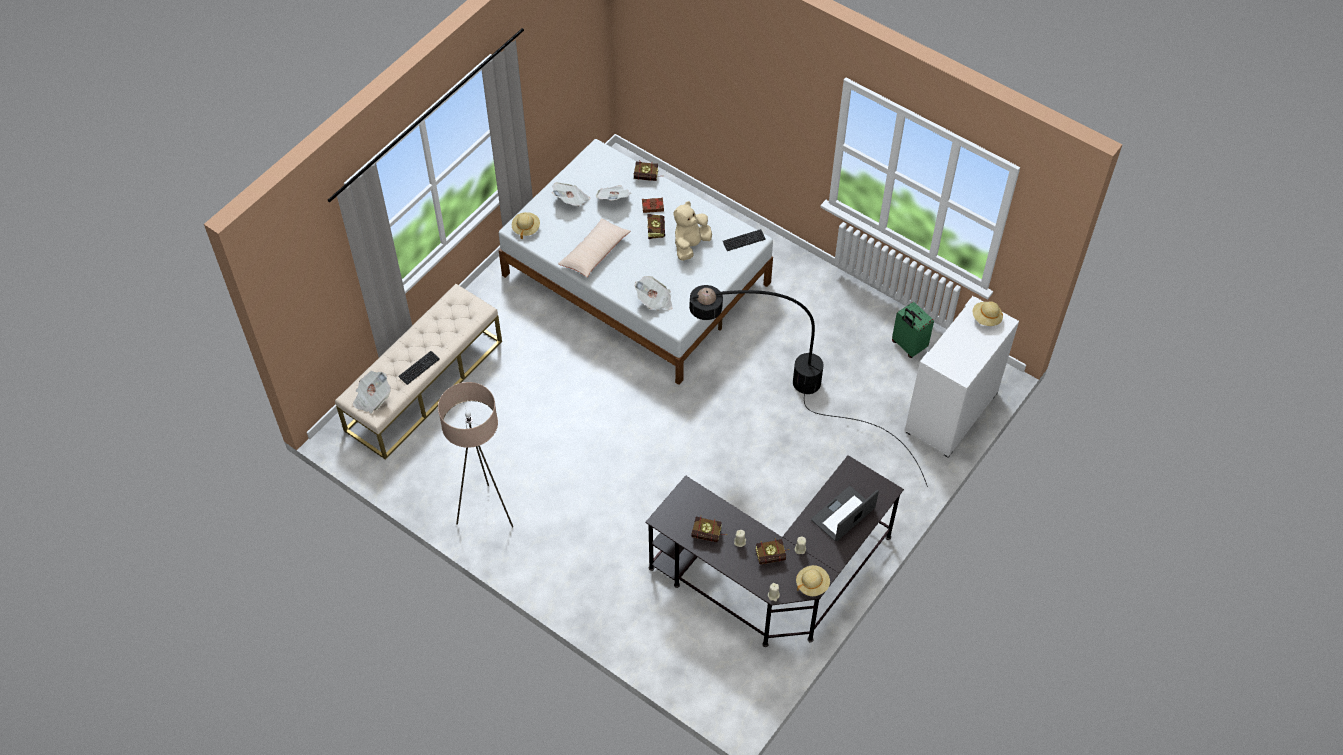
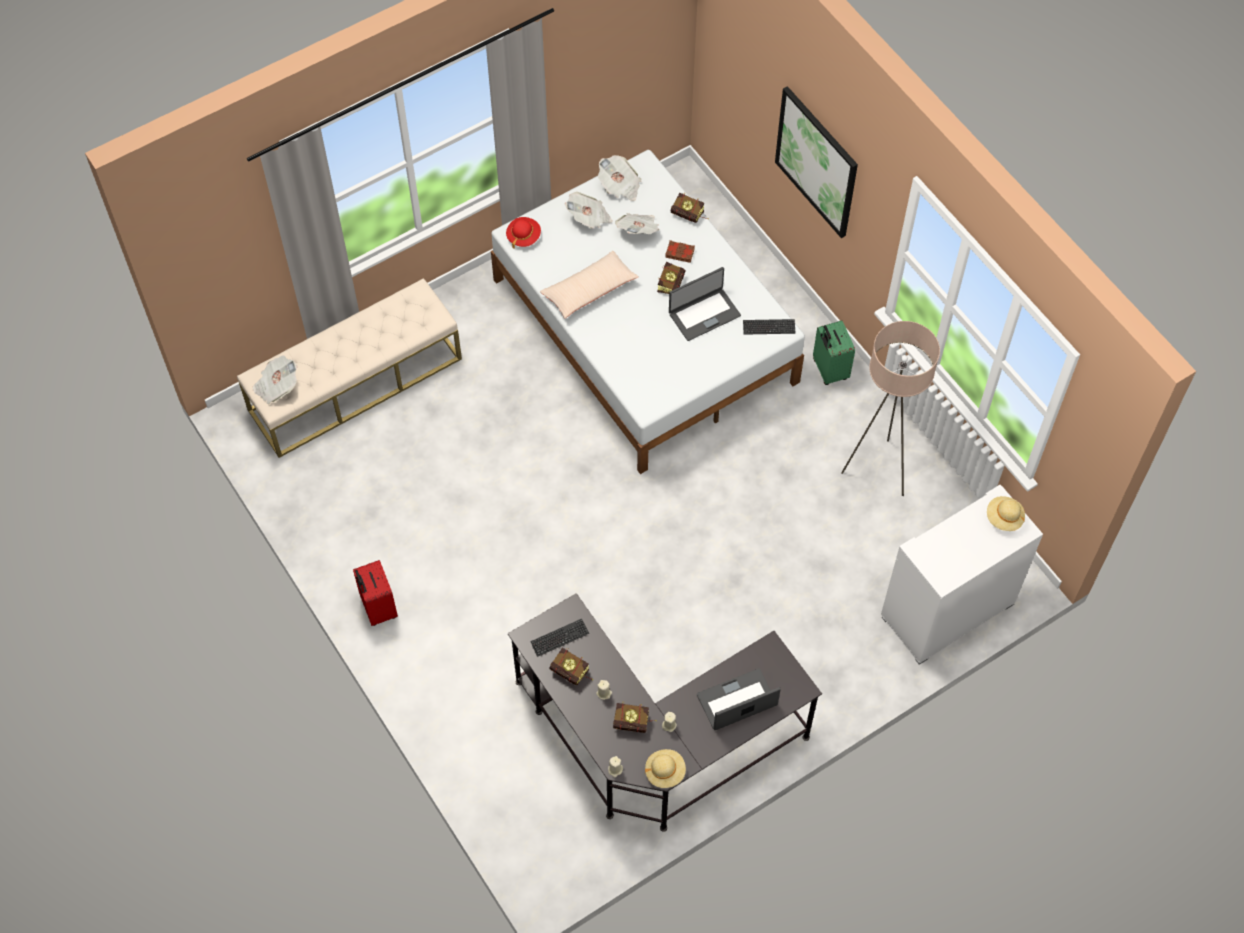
camera: 20 degrees right, 5 degrees up
keyboard [398,351,440,385] -> keyboard moved to [530,619,589,657]
beige floor lamp [438,382,513,528] -> beige floor lamp moved to [841,321,940,496]
beige hat [512,212,540,240] -> red hat [506,217,541,249]
newspaper [635,276,672,311] -> newspaper moved to [598,155,642,201]
beige plush toy [673,201,712,261] -> laptop [669,267,741,341]
black floor lamp [689,285,928,487] -> none
green suitcase [892,302,934,358] -> green suitcase moved to [813,320,855,385]
none -> red suitcase [353,560,398,626]
none -> picture [775,86,858,238]

